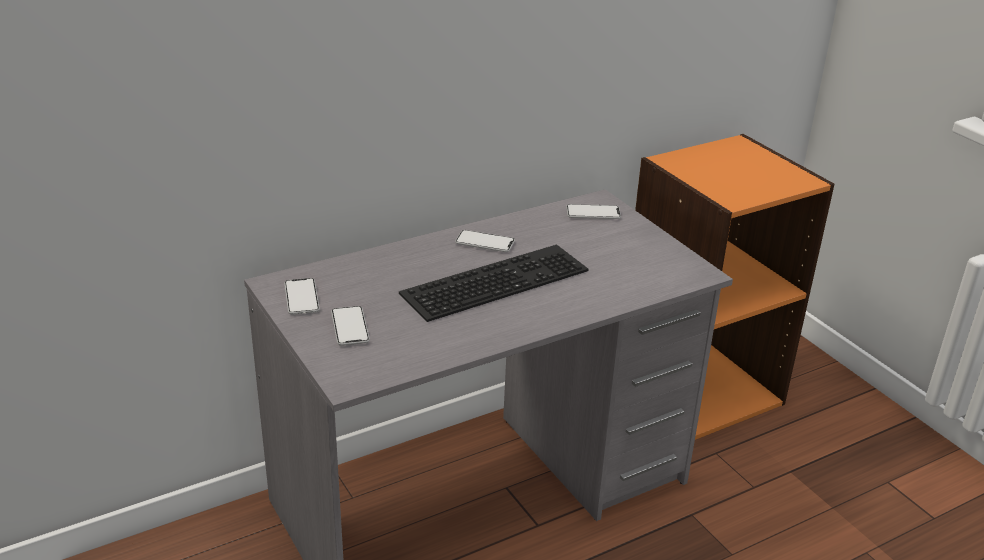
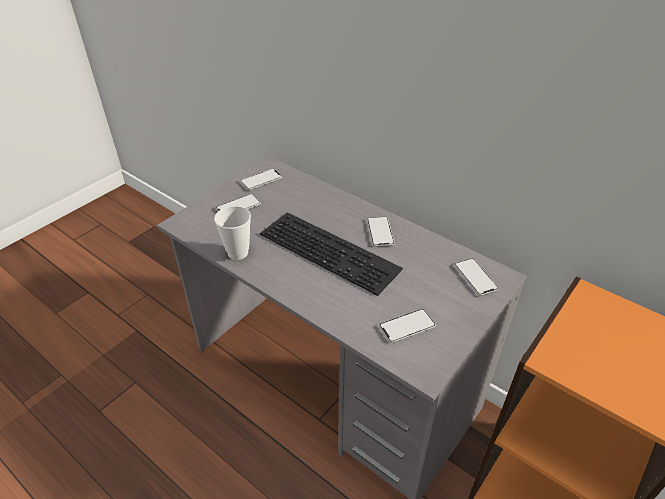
camera: 70 degrees right, 10 degrees up
none -> cup [214,206,251,260]
none -> phone [379,309,436,343]

